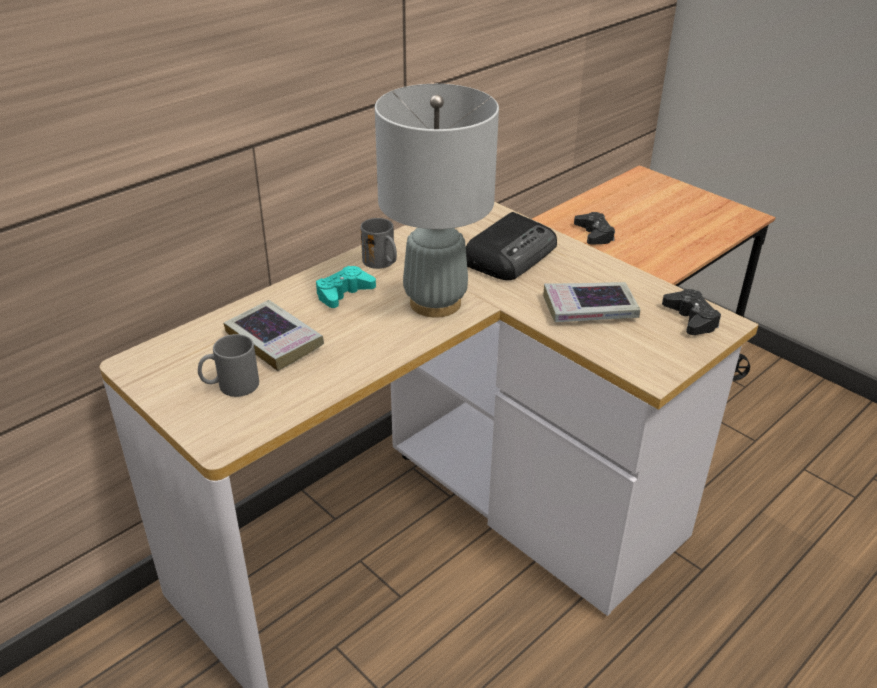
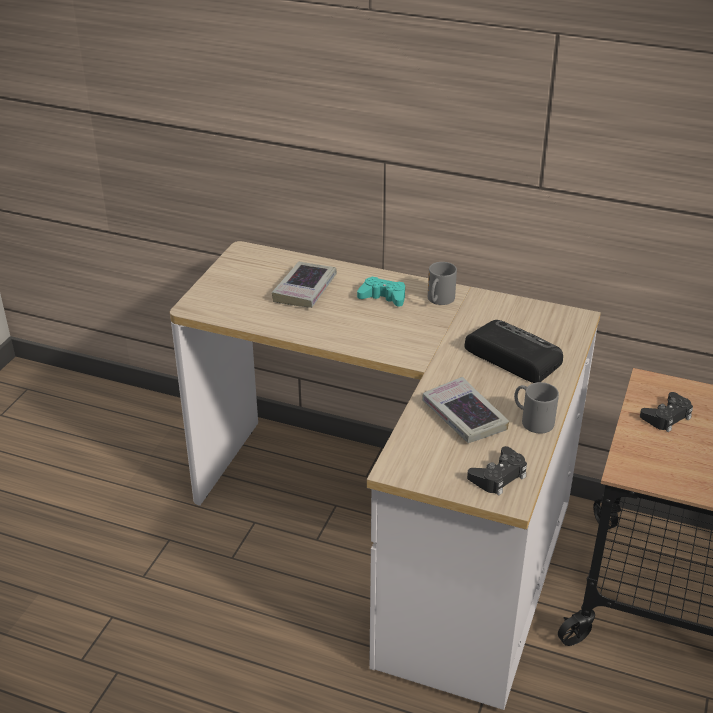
camera: 65 degrees right, 0 degrees up
grey mug [198,334,259,397] -> grey mug moved to [514,382,559,434]
grey table lamp [375,84,499,318] -> none
radio [466,212,557,280] -> radio turned 150 degrees counterclockwise [464,320,563,383]

